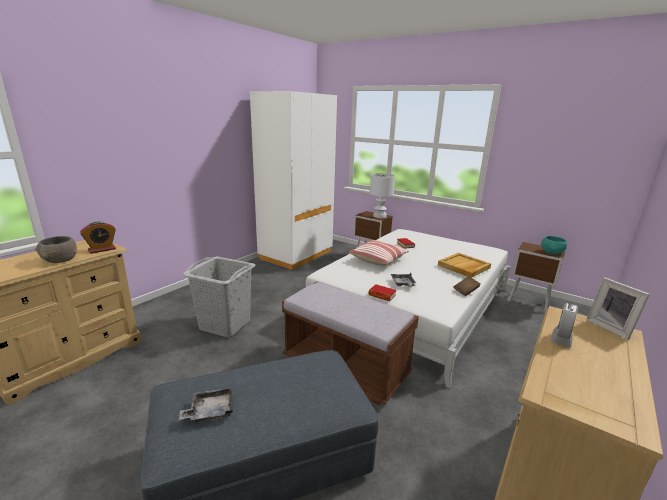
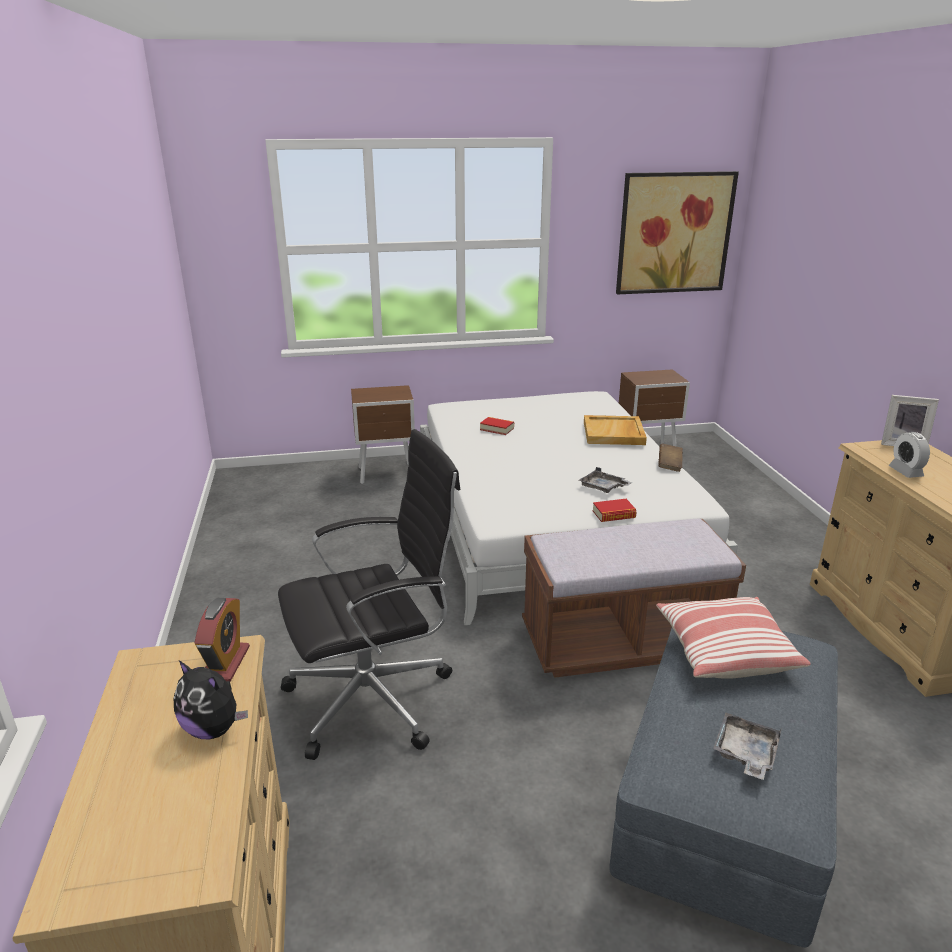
camera: 45 degrees left, 5 degrees up
grey bowl [35,236,77,263] -> plush toy [174,660,248,739]
grey laundry basket [182,256,255,338] -> black office chair [278,429,460,760]
white wardrobe [250,91,337,270] -> none
pillow [349,240,409,266] -> pillow moved to [656,597,811,678]
white table lamp [370,173,395,218] -> none
turquoise bowl [541,236,567,255] -> none
none -> picture [616,171,739,294]

